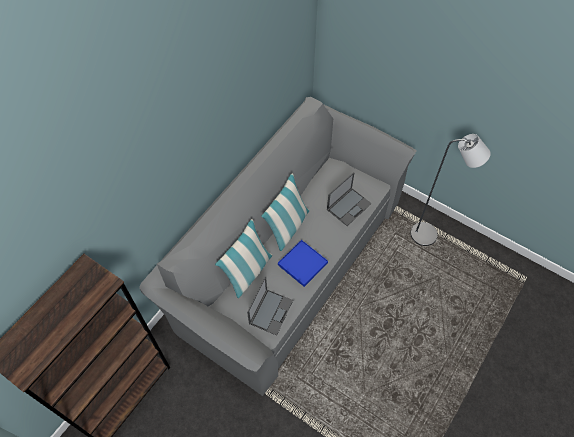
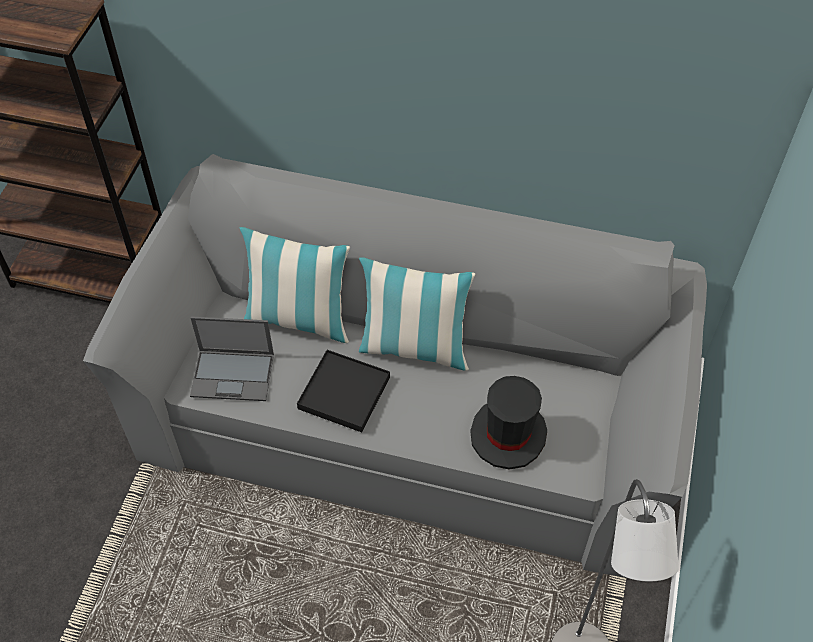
camera: 70 degrees right, 5 degrees down
blue tray [278,240,328,287] -> black tray [297,350,390,432]
laptop [327,172,372,226] -> black hat [470,376,547,470]

